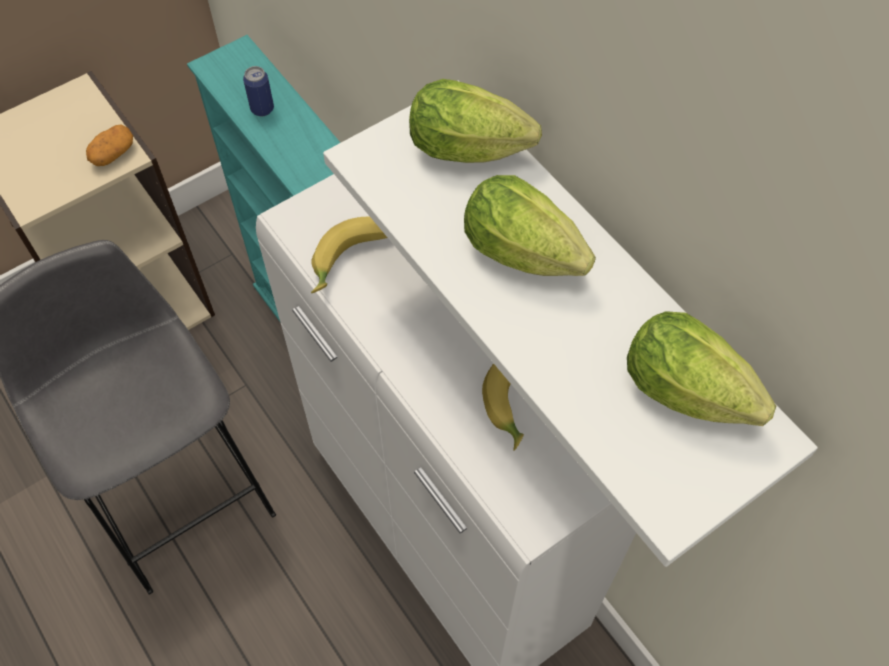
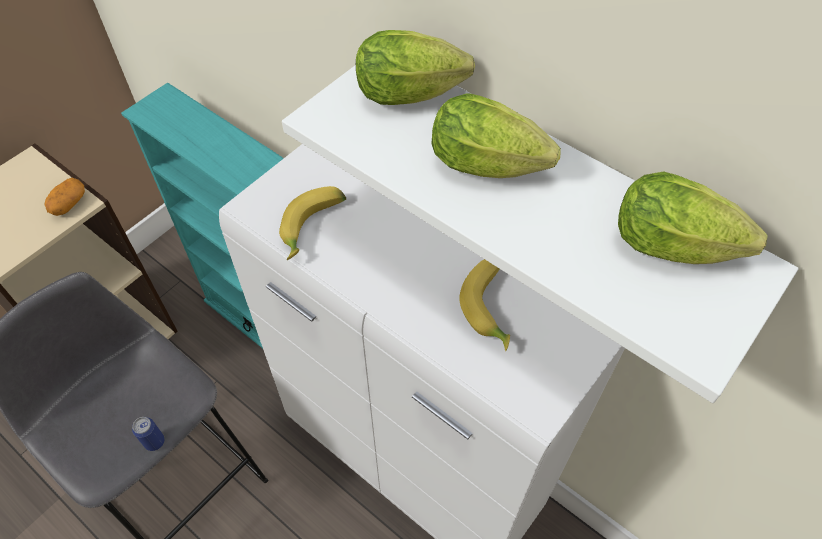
camera: 15 degrees left, 5 degrees down
can [243,66,274,116] -> can moved to [132,417,165,451]

